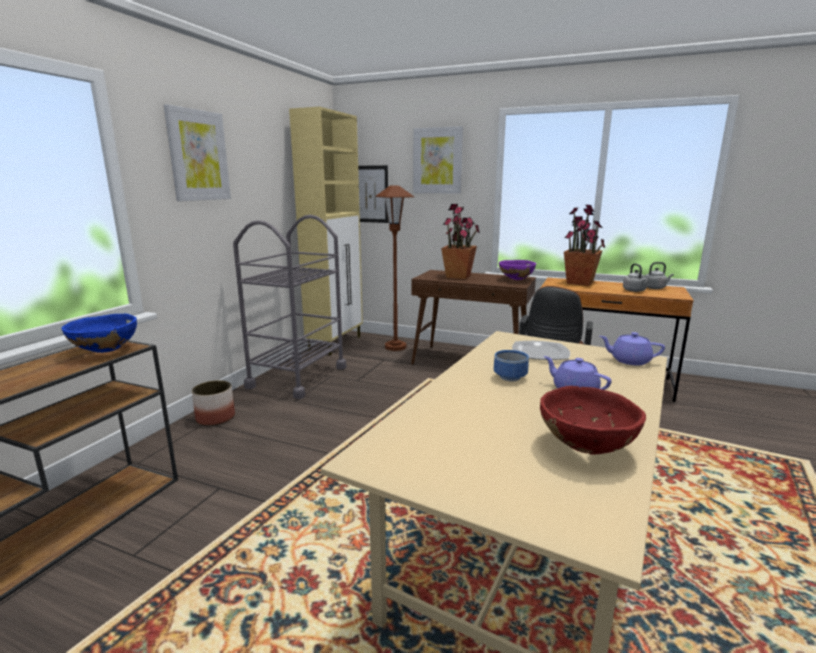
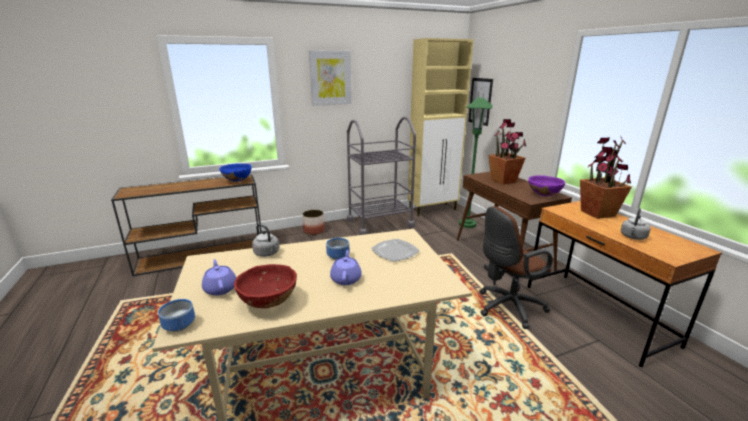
camera: 45 degrees right, 5 degrees up
brown floor lamp [375,186,414,351] -> green floor lamp [459,98,493,228]
picture [413,126,463,194] -> none
purple teapot [600,332,665,365] -> purple teapot moved to [202,259,236,296]
grey kettle [644,262,674,289] -> grey kettle moved to [252,224,279,257]
none -> bowl [158,299,195,332]

